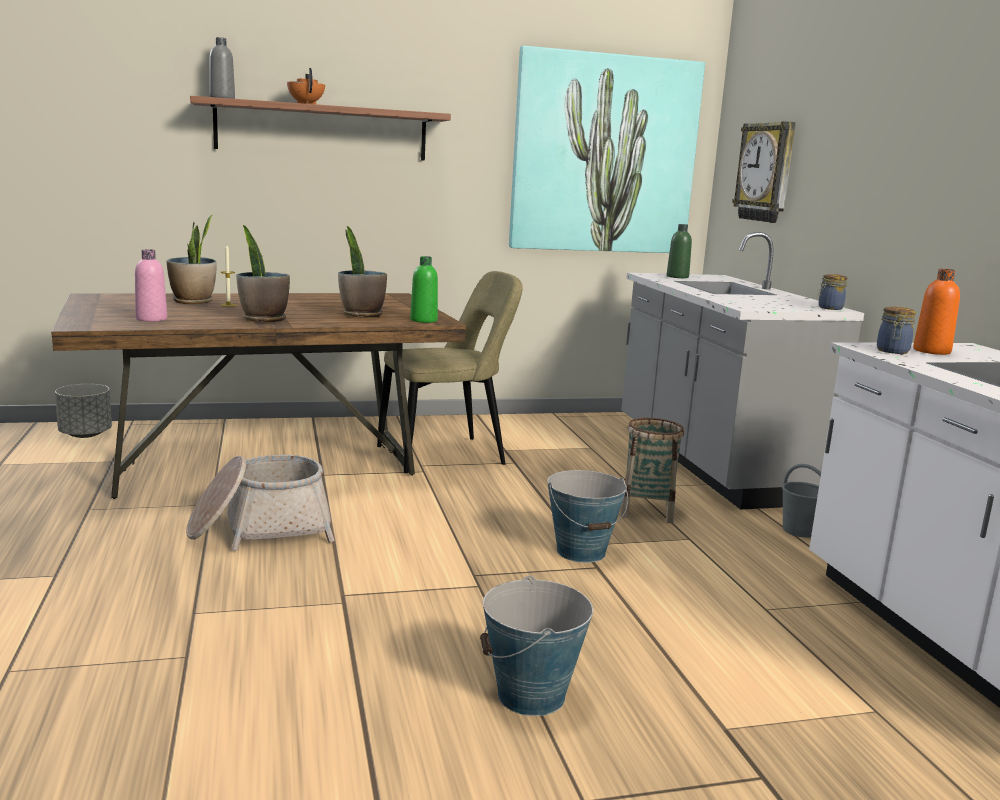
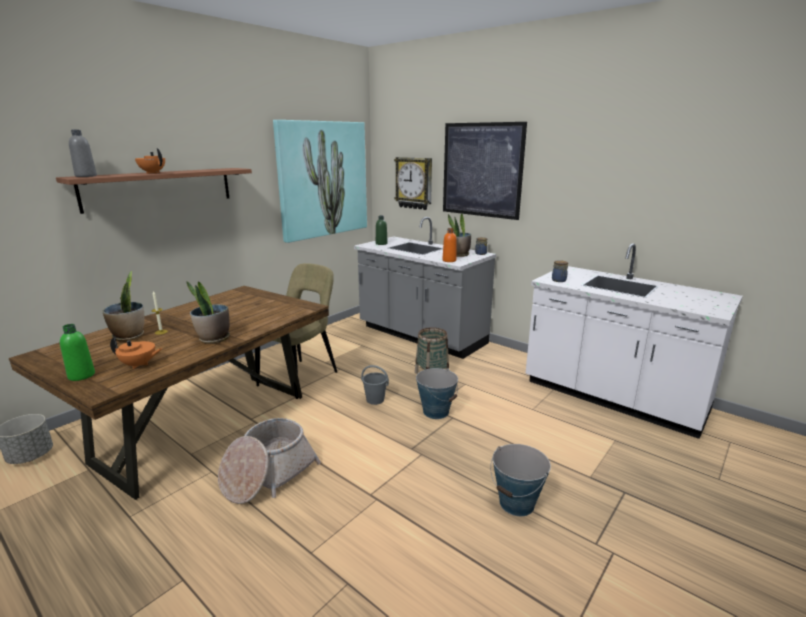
camera: 35 degrees left, 5 degrees up
pink bottle [135,249,167,322] -> orange teapot [110,337,163,369]
potted plant [338,226,387,318] -> potted plant moved to [448,213,471,257]
green bottle [410,256,438,323] -> green bottle moved to [60,324,95,381]
grey bucket [782,464,821,538] -> grey bucket moved to [361,365,389,405]
orange bottle [913,269,960,355] -> orange bottle moved to [442,228,457,262]
none -> picture [443,122,527,220]

